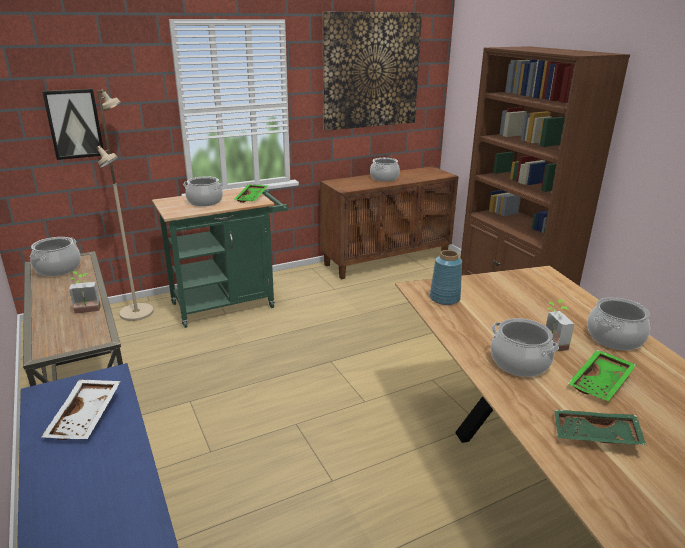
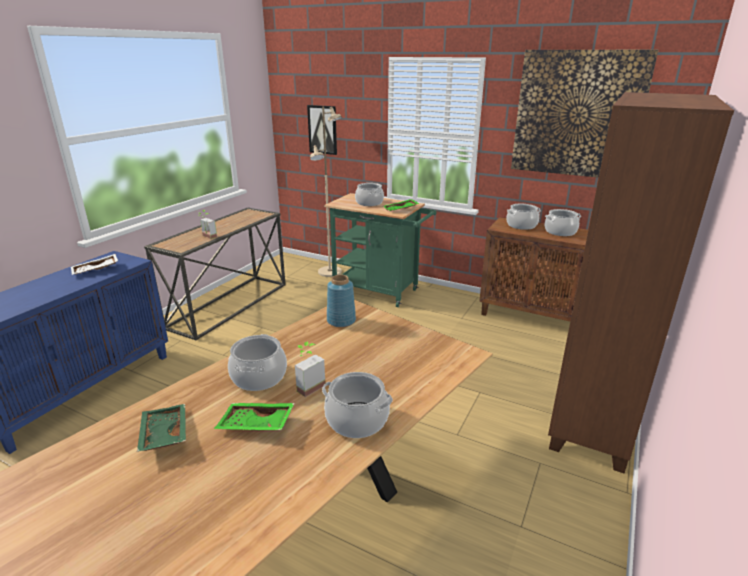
camera: 55 degrees right, 0 degrees up
cooking pot [30,237,81,276] -> cooking pot moved to [506,204,541,230]

